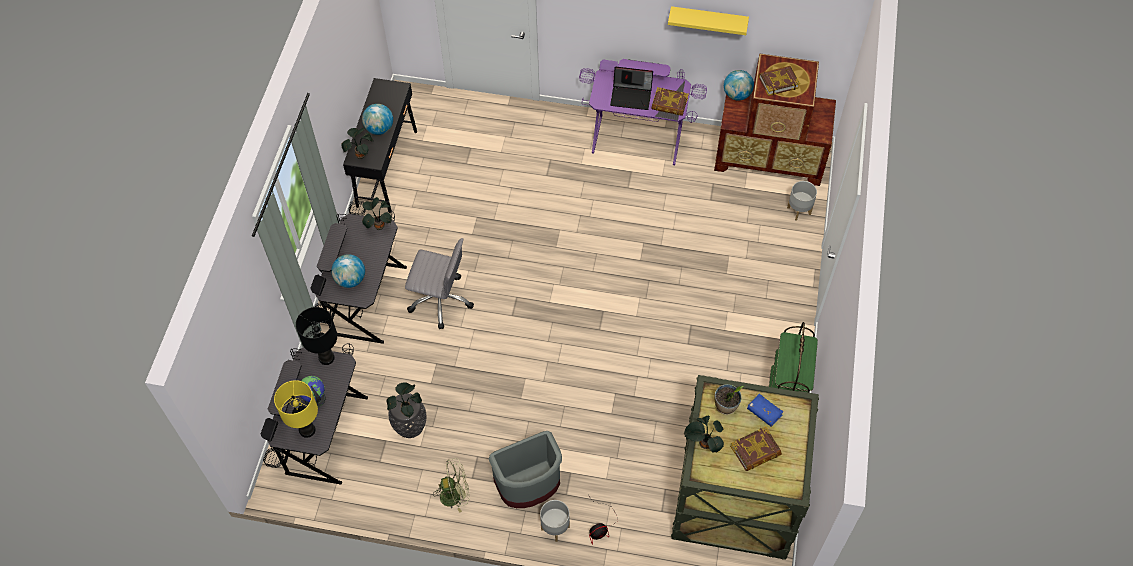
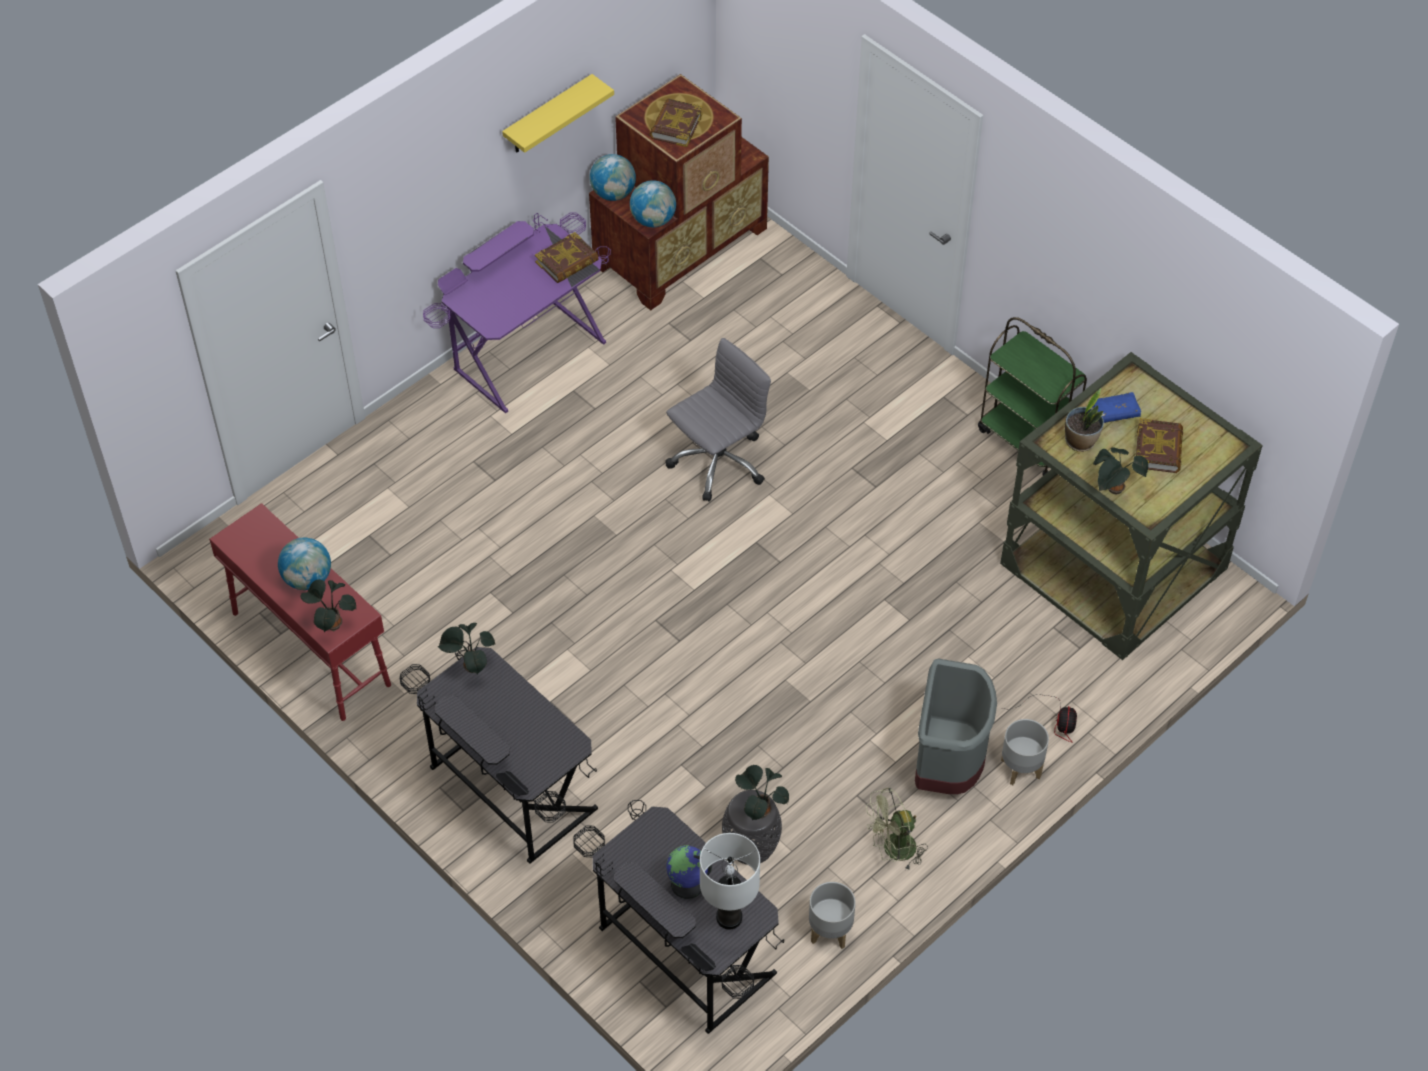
camera: 55 degrees left, 5 degrees down
yellow table lamp [274,380,318,438] -> white table lamp [700,833,760,929]
black table lamp [296,307,337,365] -> none
globe [331,254,365,288] -> globe moved to [630,180,676,227]
black console table [343,78,417,213] -> red console table [209,503,391,721]
grey office chair [405,238,474,329] -> grey office chair moved to [665,338,771,502]
green fan [433,458,469,513] -> green fan turned 135 degrees counterclockwise [866,788,928,869]
laptop [610,67,653,110] -> none
grey planter [787,181,817,221] -> grey planter moved to [809,882,856,949]

